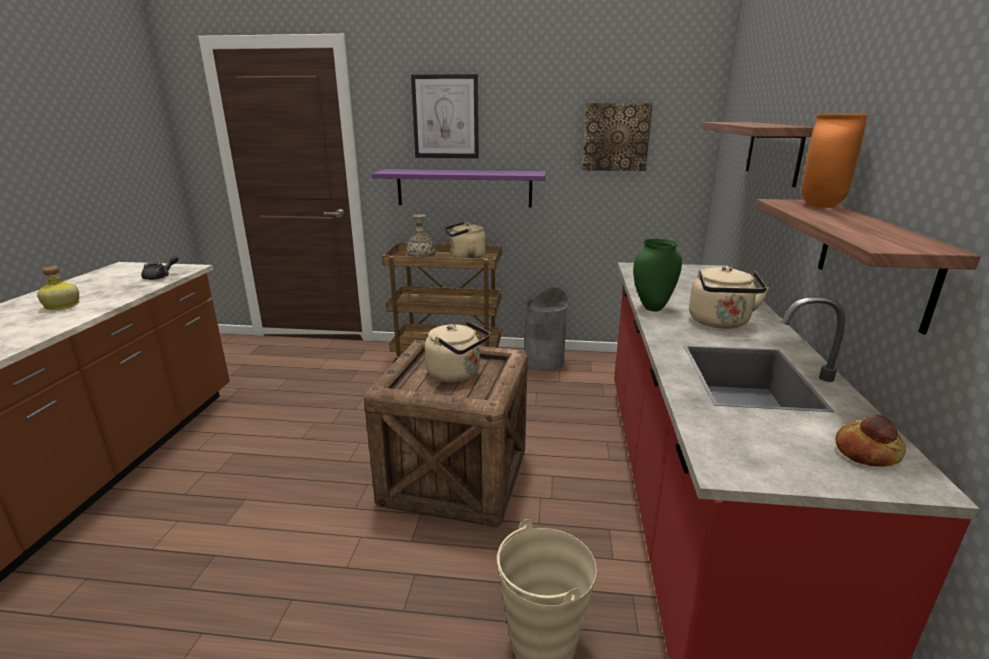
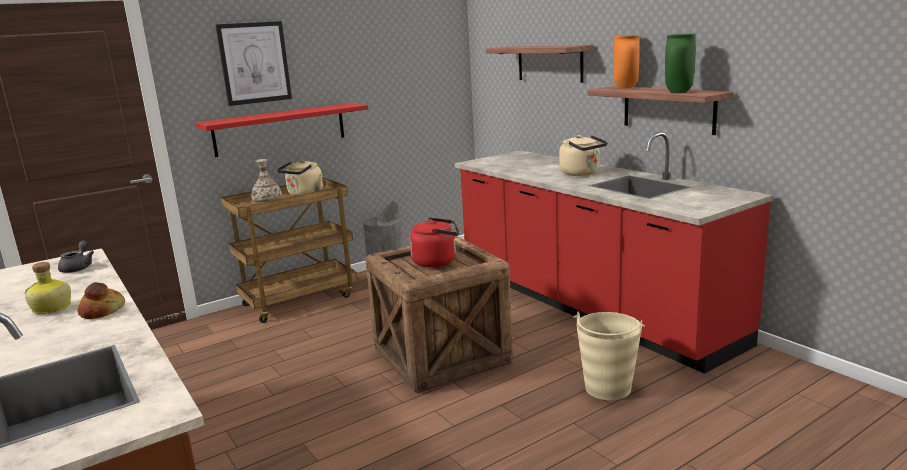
camera: 40 degrees left, 5 degrees down
purple shelf [372,169,546,207] -> red shelf [195,103,368,157]
beige kettle [425,321,490,382] -> red kettle [410,217,459,267]
picture [582,103,653,171] -> none
green vase [633,239,682,312] -> green vase moved to [665,34,696,93]
bread [835,414,906,467] -> bread moved to [78,282,125,319]

